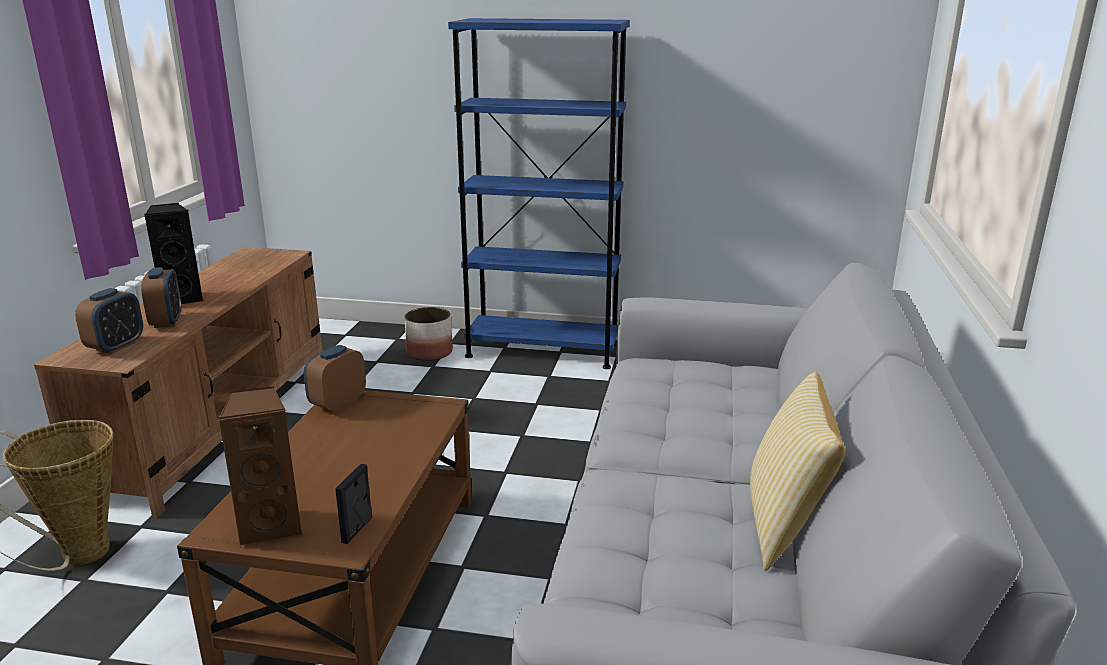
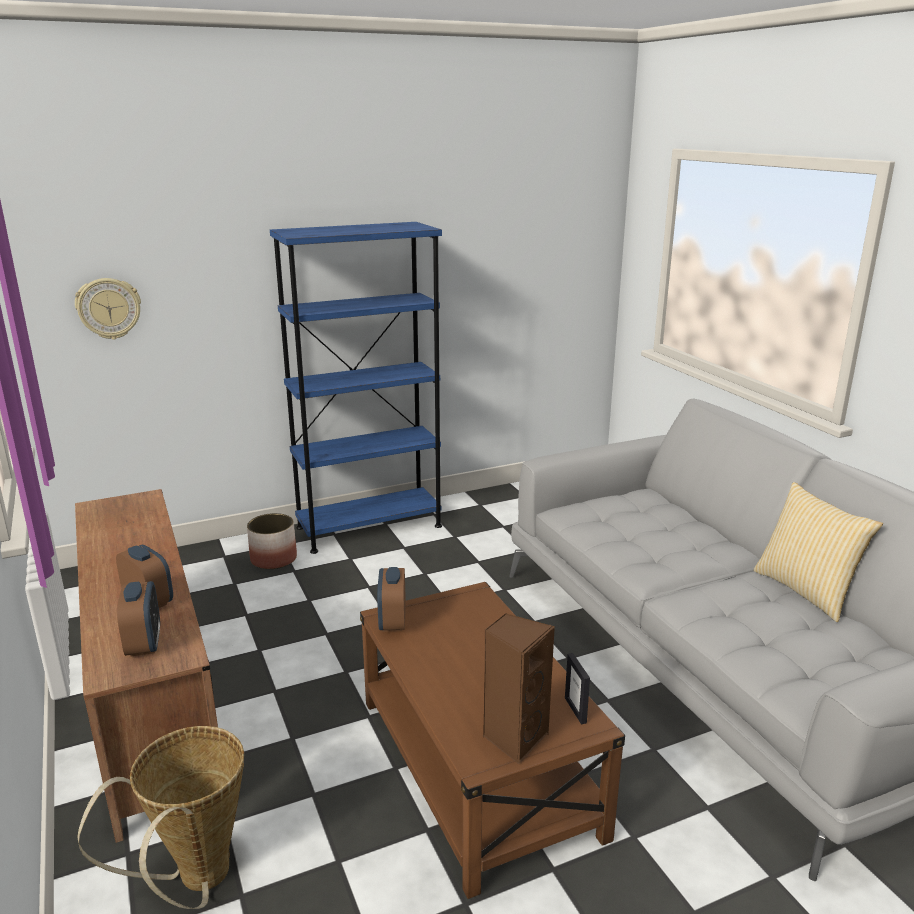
camera: 35 degrees left, 0 degrees up
black speaker [144,203,203,304] -> none
none -> wall clock [75,278,141,340]

